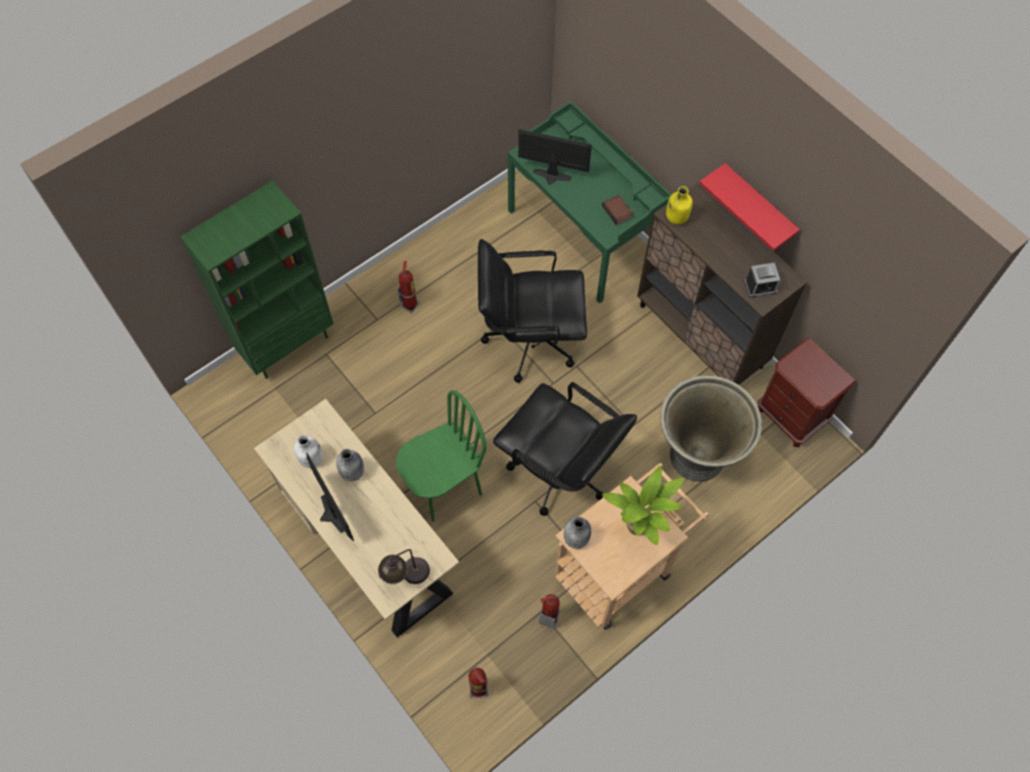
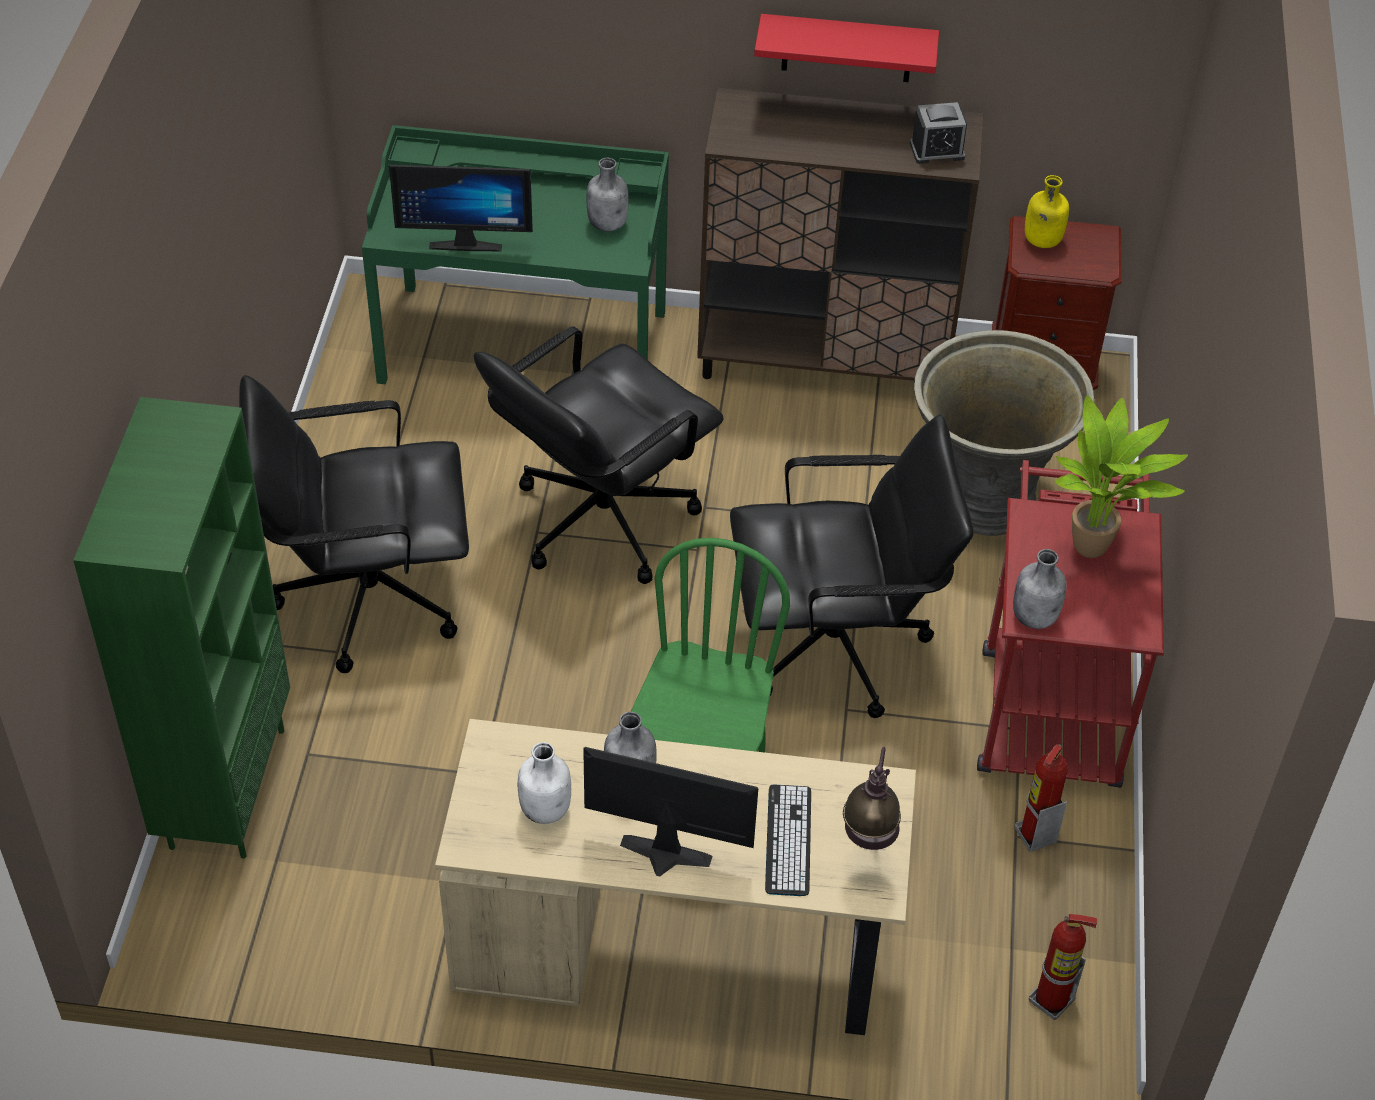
camera: 45 degrees left, 15 degrees down
fire extinguisher [397,261,420,313] -> black office chair [239,375,469,673]
monitor [518,129,592,185] -> monitor turned 150 degrees counterclockwise [389,165,533,251]
beige cart [555,463,709,630] -> red cart [977,460,1164,788]
book [602,195,633,225] -> grey bottle [587,158,629,231]
yellow bottle [666,186,693,224] -> yellow bottle moved to [1025,175,1069,248]
alarm clock [744,263,781,298] -> alarm clock turned 45 degrees clockwise [910,102,967,164]
none -> keyboard [765,784,811,896]

